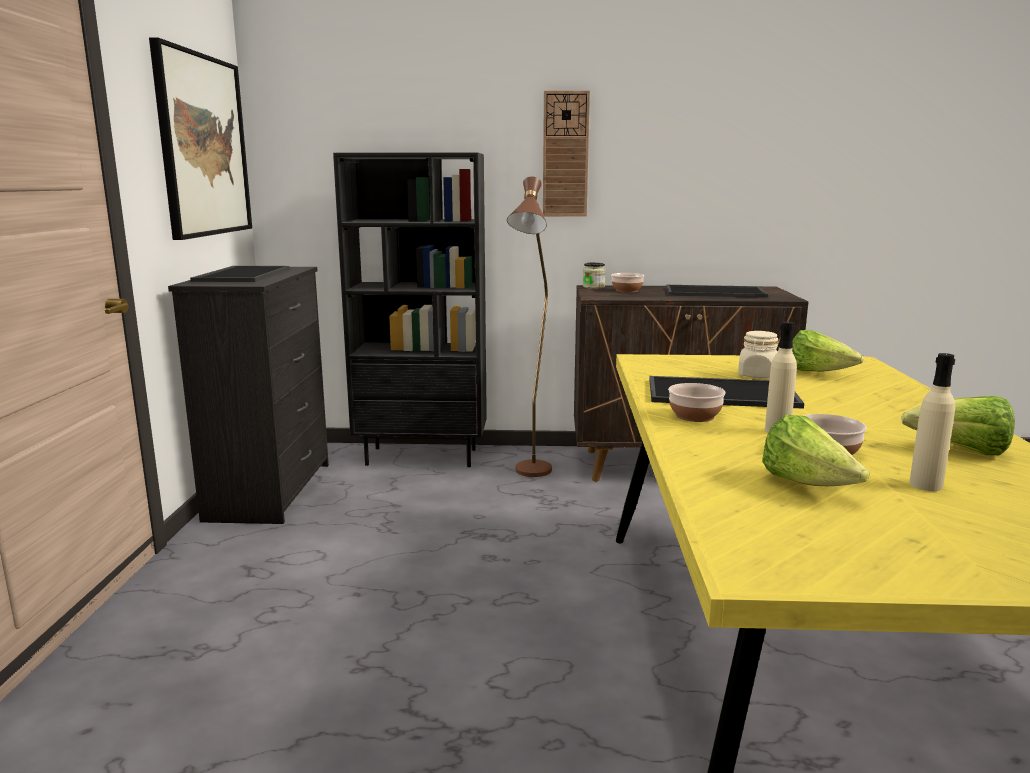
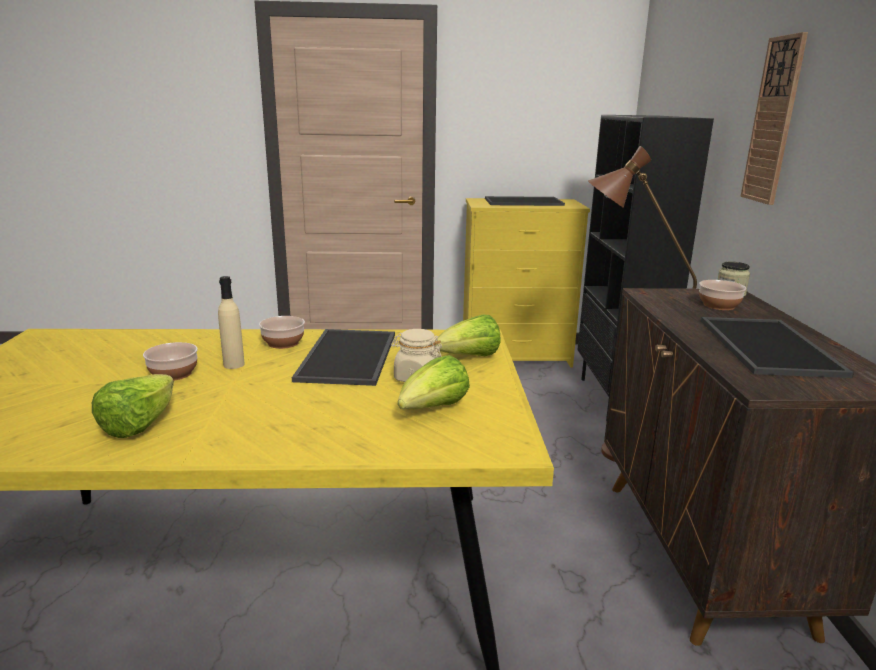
camera: 85 degrees right, 5 degrees up
picture [149,37,252,240] -> none
black dresser [168,267,329,524] -> yellow dresser [463,198,590,367]
lettuce [762,414,870,486] -> lettuce moved to [435,315,501,356]
beige bottle [909,353,955,491] -> none

